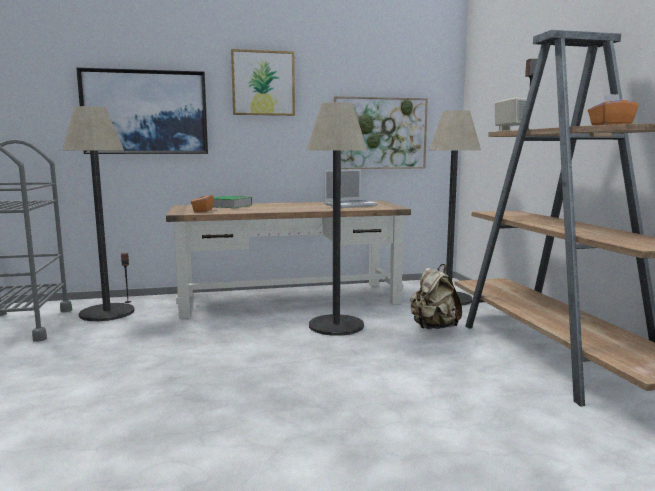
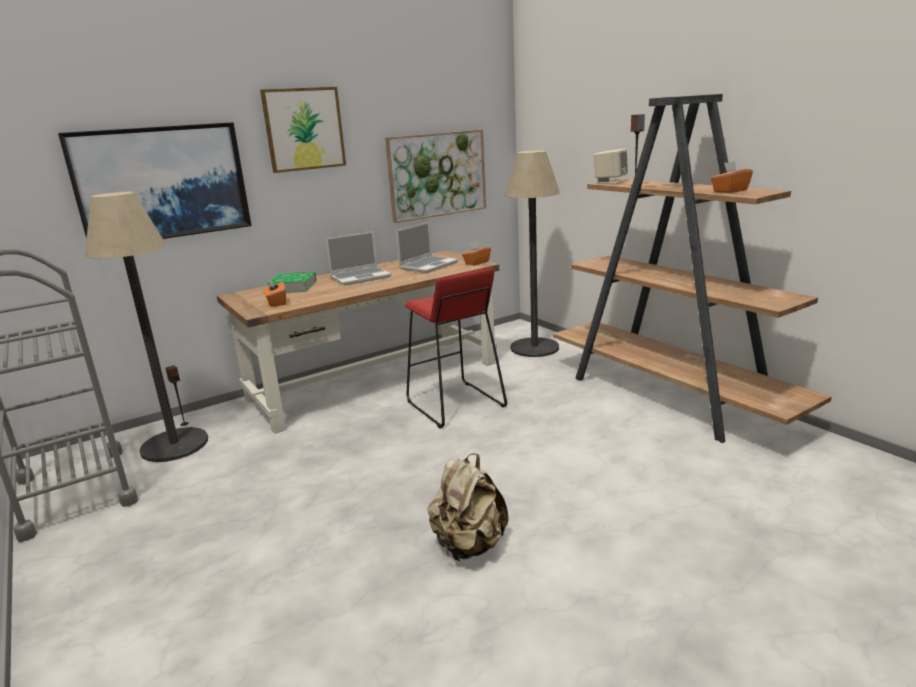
camera: 20 degrees left, 10 degrees up
floor lamp [307,102,367,336] -> red stool [405,267,507,428]
beige backpack [410,264,462,329] -> beige backpack moved to [427,453,509,561]
none -> laptop [326,231,391,286]
none -> orange tissue box [462,241,491,265]

